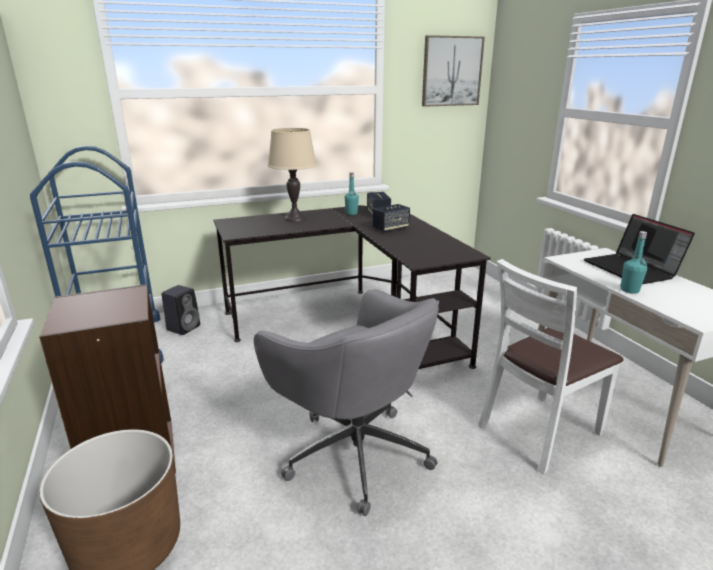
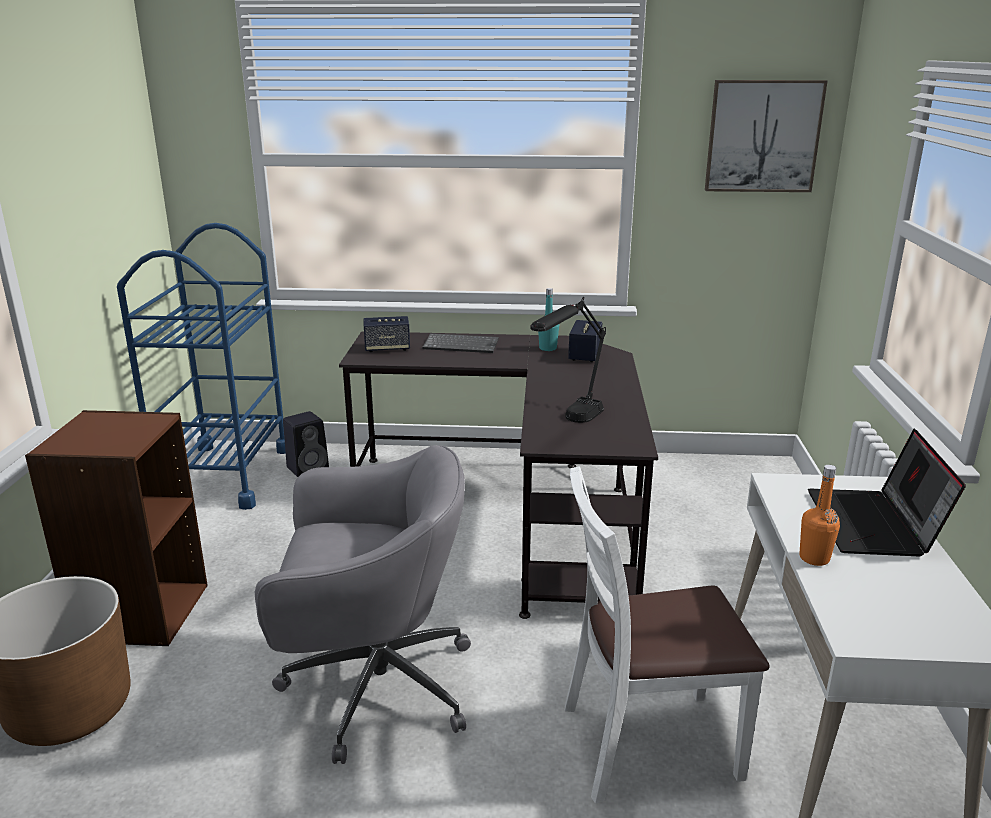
camera: 25 degrees right, 0 degrees up
grey office chair [254,290,439,516] -> grey office chair turned 75 degrees counterclockwise [255,445,471,764]
beige table lamp [268,128,317,222] -> keyboard [422,333,499,353]
speaker [373,204,410,232] -> speaker moved to [364,316,410,352]
turquoise bottle [620,231,647,294] -> orange bottle [799,465,840,566]
none -> black table lamp [530,297,606,423]

